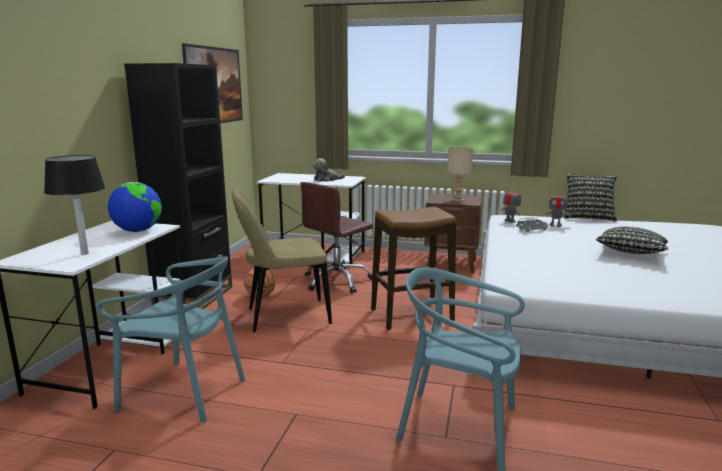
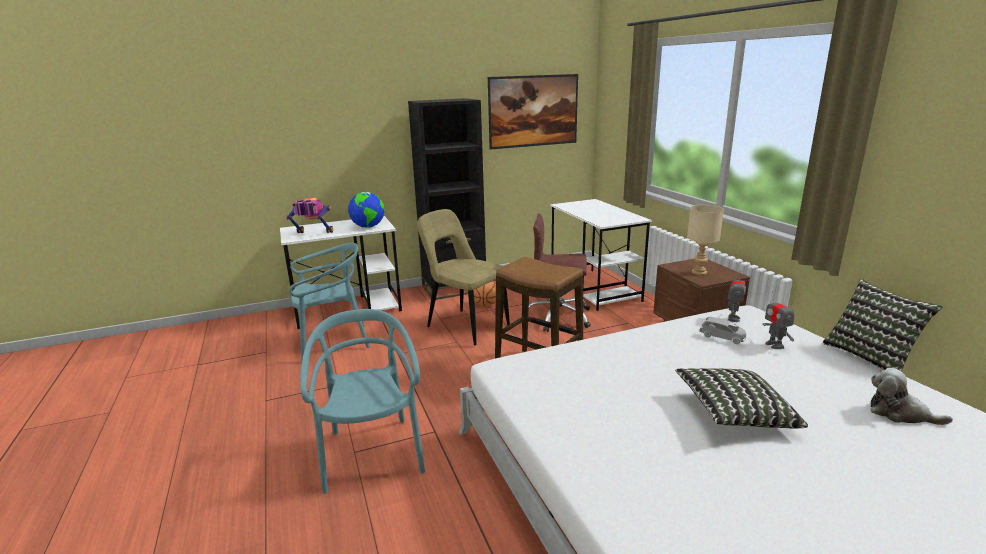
camera: 55 degrees right, 5 degrees up
black table lamp [44,155,105,255] -> toy robot [286,197,333,233]
turquoise chair [96,257,245,422] -> turquoise chair turned 90 degrees counterclockwise [289,243,370,362]
plush toy [313,158,345,182] -> plush toy moved to [870,368,953,425]

